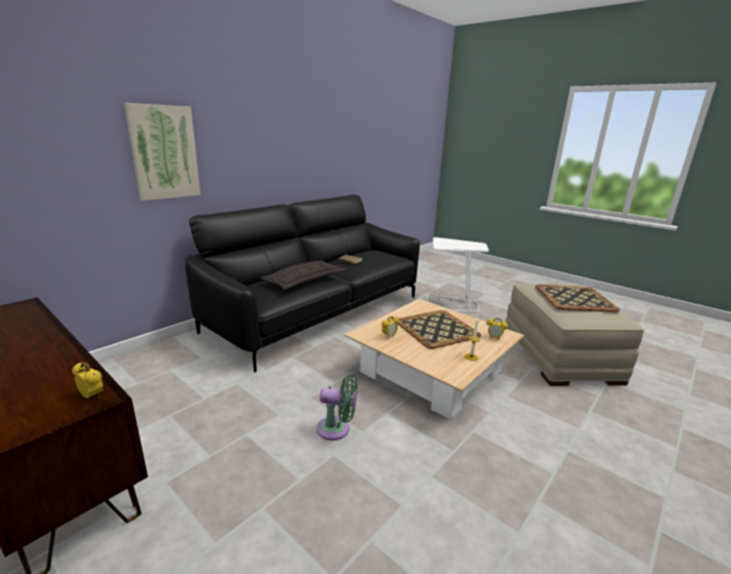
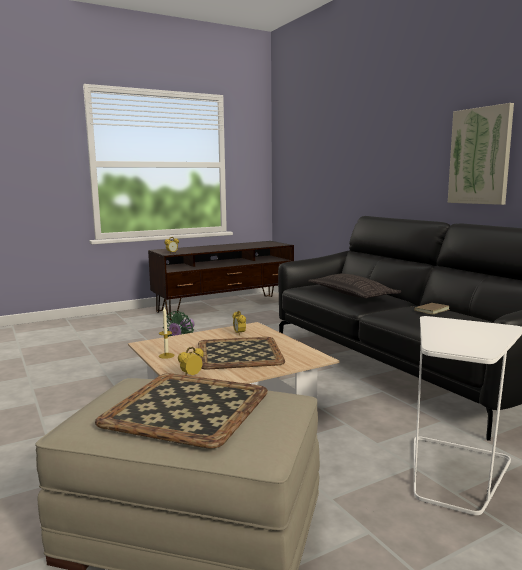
camera: 110 degrees right, 10 degrees down
picture [124,103,200,201] -> picture moved to [448,103,514,205]

